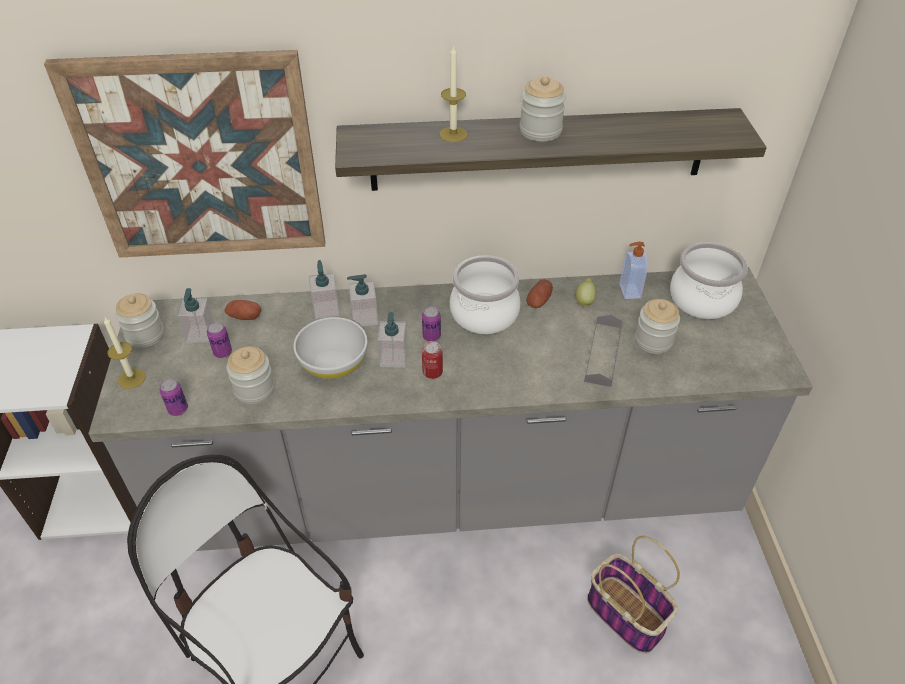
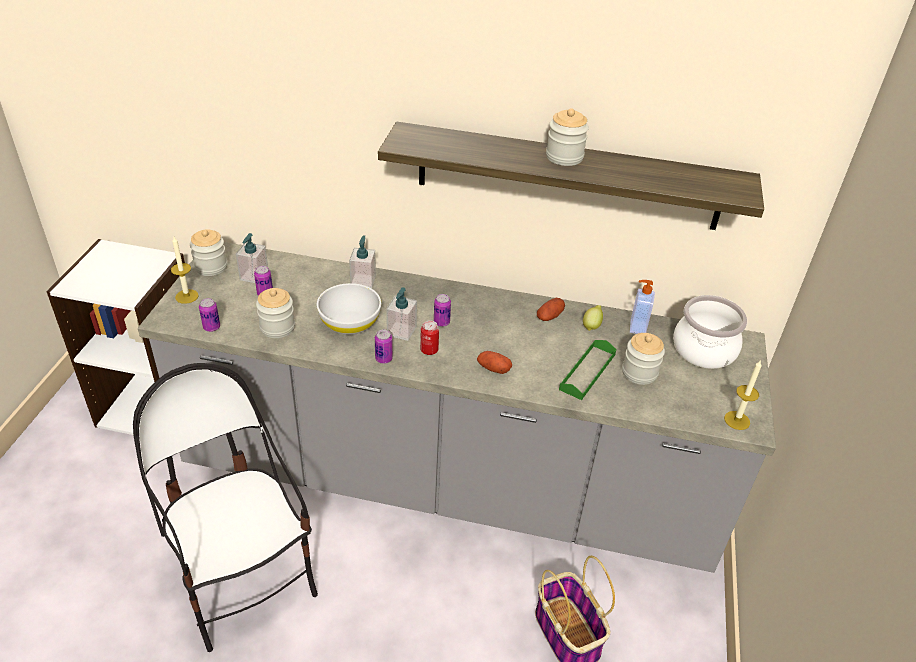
camera: 15 degrees right, 5 degrees down
picture [44,50,325,258] -> none
potato [224,300,262,320] -> potato moved to [477,351,512,374]
soap dispenser [347,274,379,326] -> none
candle [439,45,468,142] -> candle moved to [724,360,762,430]
cooking pot [450,255,520,334] -> none
grey tray [584,315,623,387] -> green tray [559,340,617,400]
none -> can [375,330,393,364]

